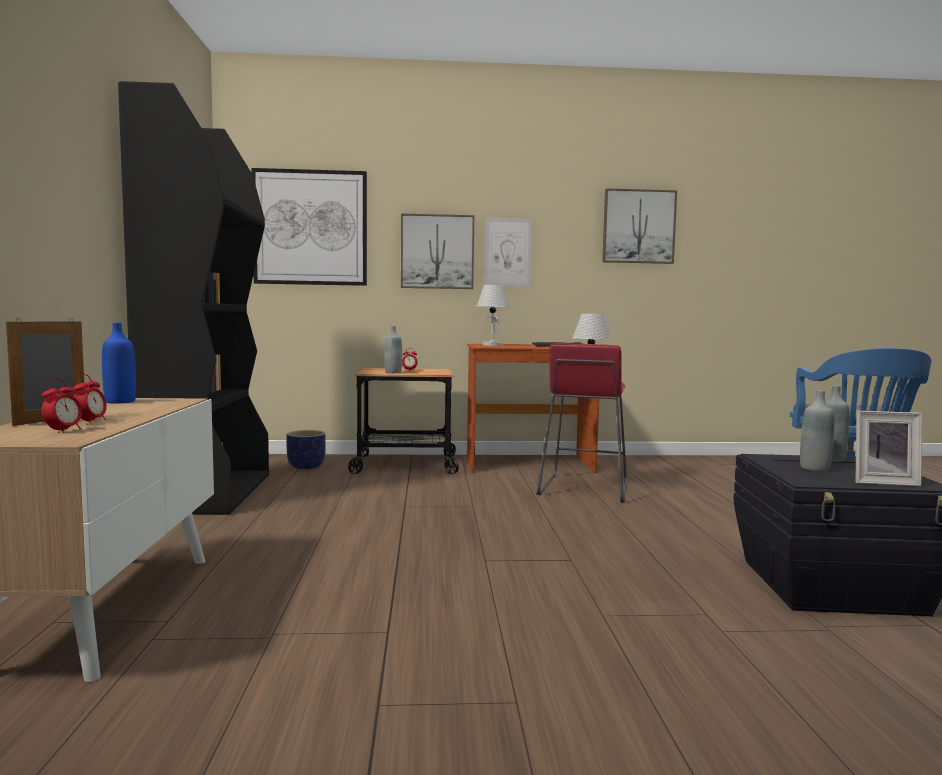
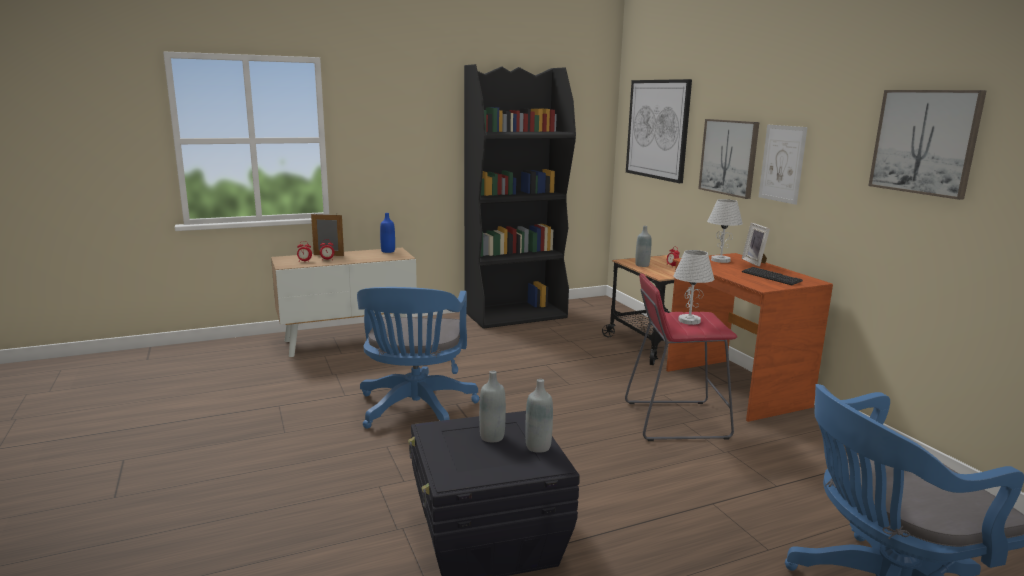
camera: 70 degrees right, 10 degrees up
planter [286,430,326,469] -> none
picture frame [855,411,922,486] -> picture frame moved to [742,223,770,267]
none -> blue office chair [357,287,480,429]

